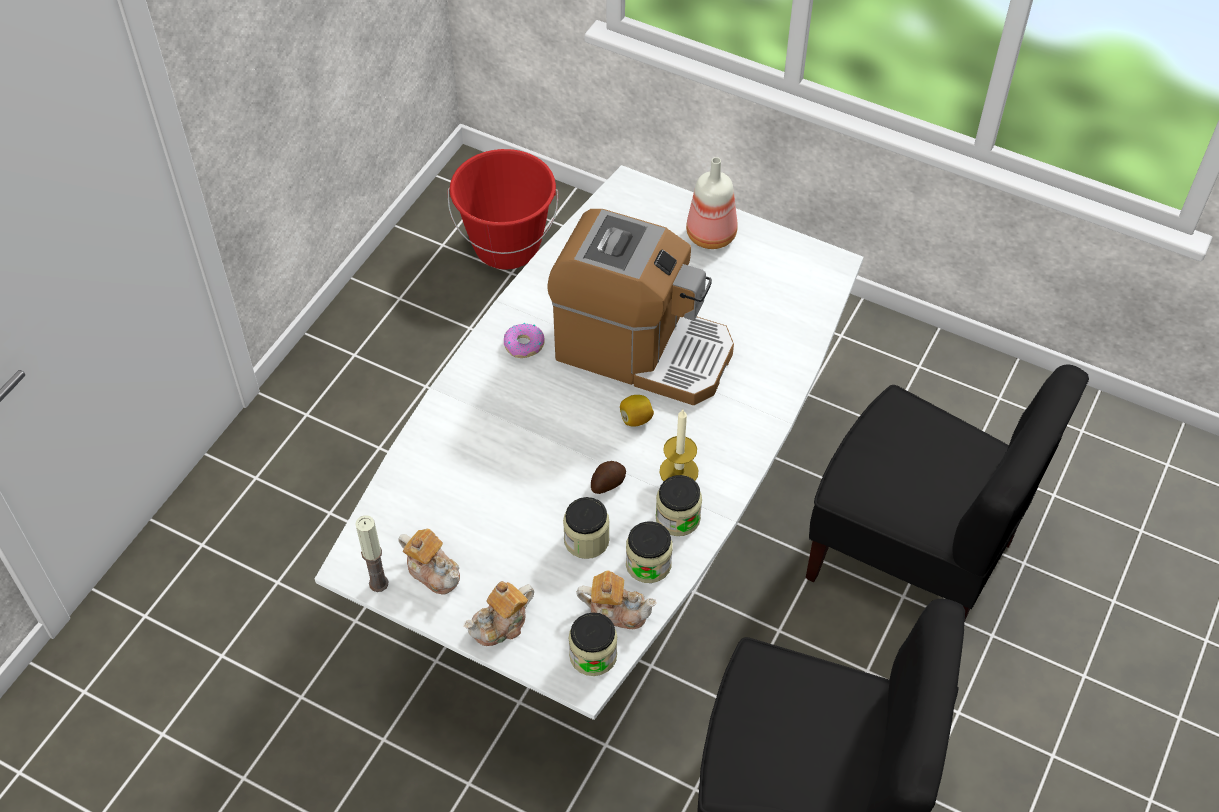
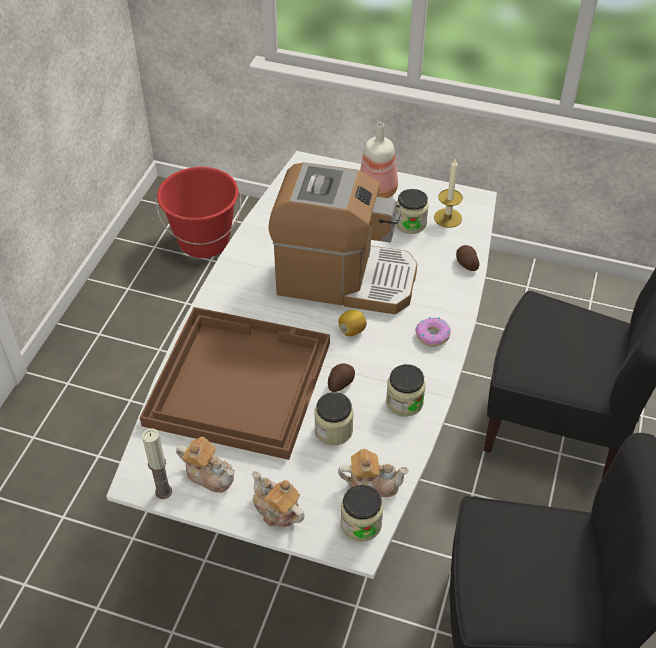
camera: 10 degrees left, 5 degrees down
teapot [463,581,534,646] -> teapot turned 90 degrees clockwise [252,471,305,527]
donut [504,323,545,358] -> donut moved to [415,317,451,347]
jar [626,521,673,583] -> jar moved to [395,189,429,234]
candle [659,409,699,481] -> candle moved to [434,159,463,228]
none -> brown tray [140,307,330,460]
none -> potato [456,245,480,271]

